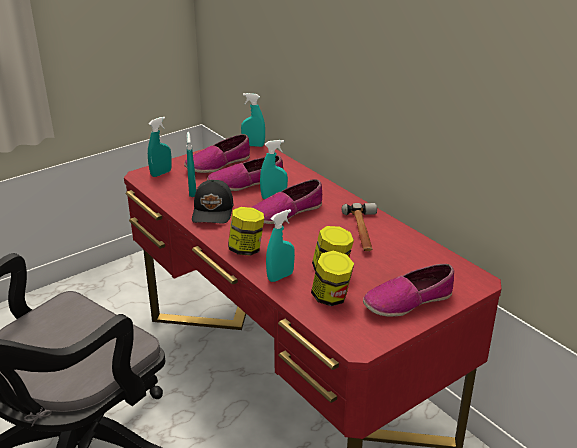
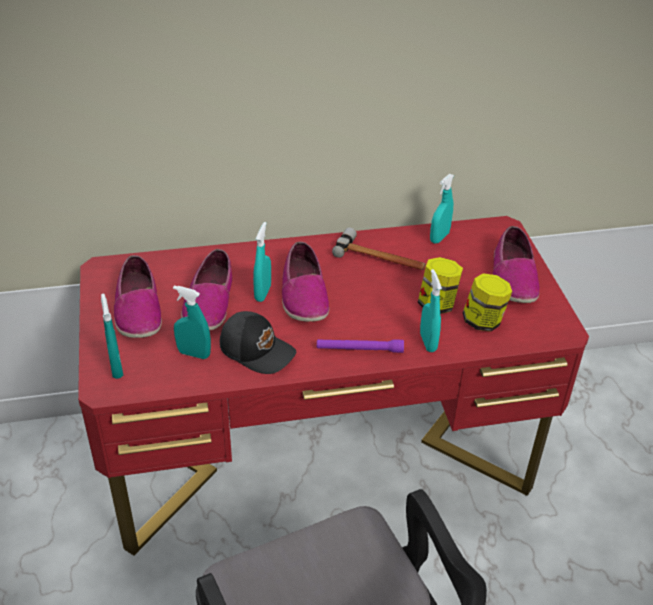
camera: 65 degrees left, 10 degrees up
jar [228,207,264,256] -> purple flashlight [317,339,404,353]
turquoise spray bottle [241,93,265,147] -> turquoise spray bottle moved to [430,174,454,244]

